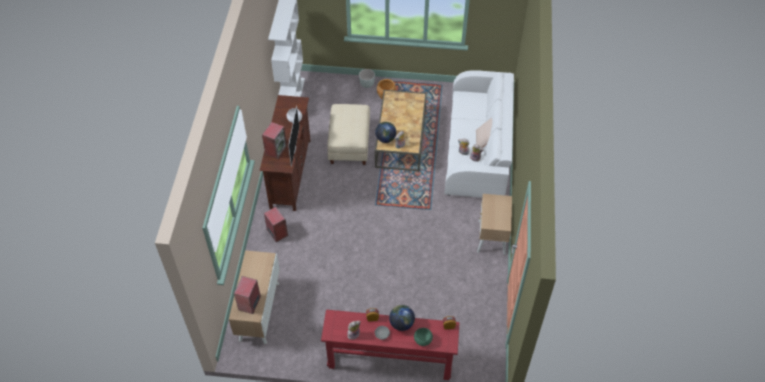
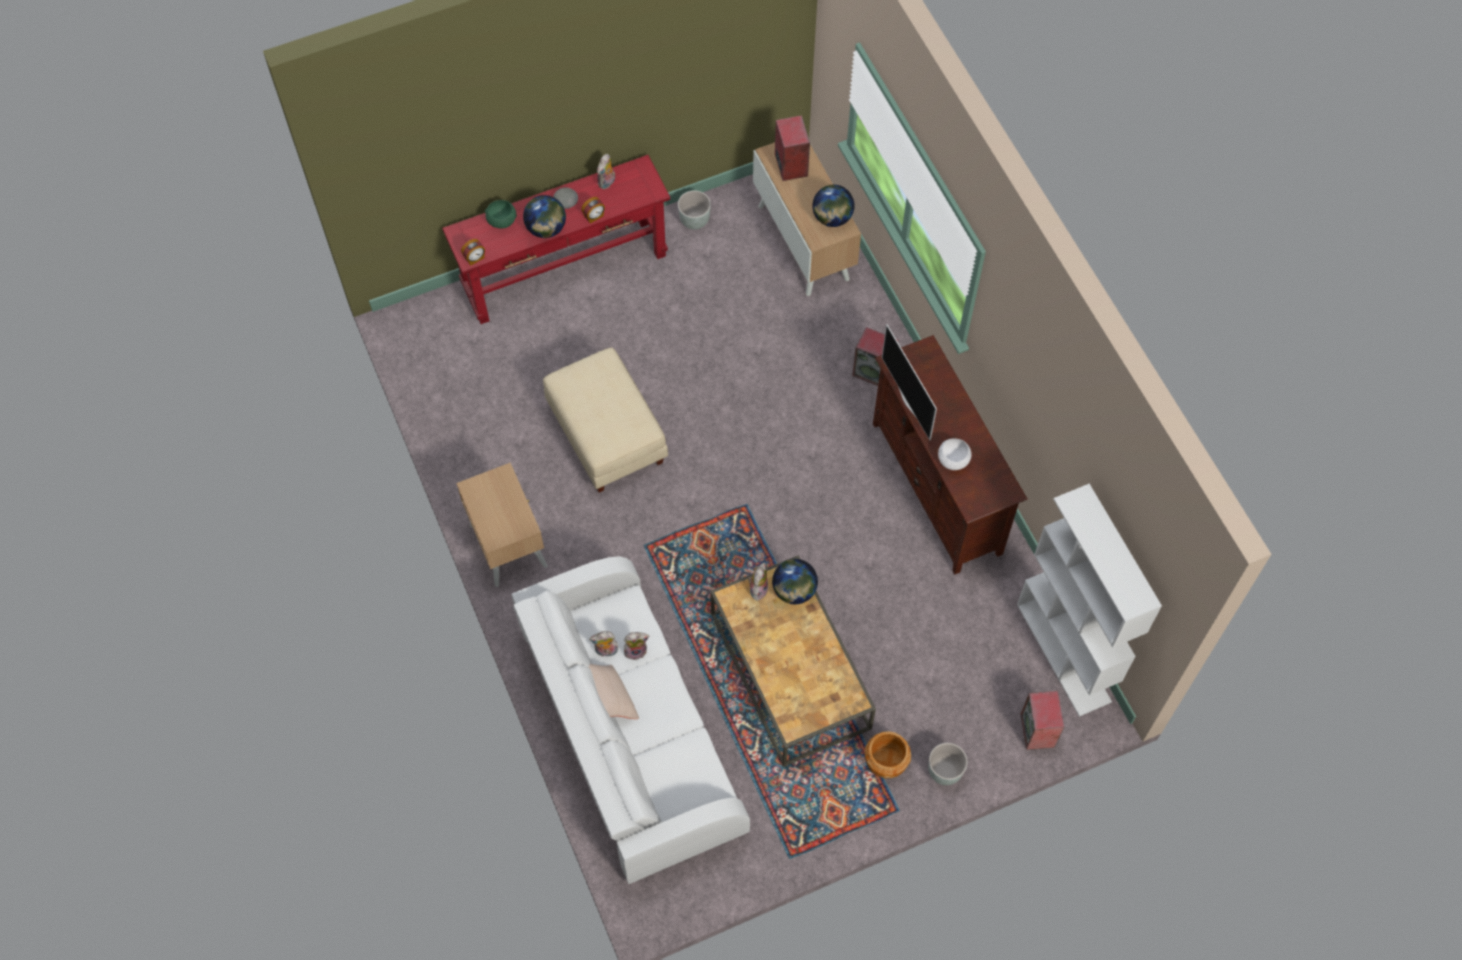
camera: 150 degrees right, 10 degrees up
speaker [262,122,287,159] -> speaker moved to [1020,691,1064,750]
beige ottoman [327,104,370,165] -> beige ottoman moved to [543,347,668,493]
none -> grey planter [678,191,711,230]
none -> globe [812,185,855,227]

